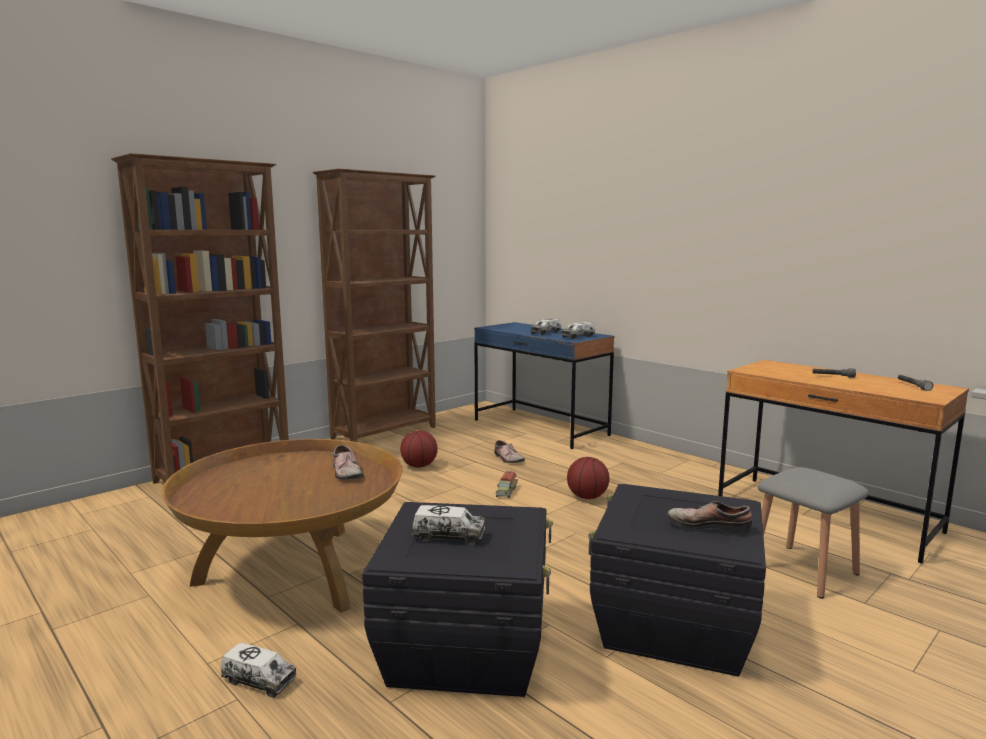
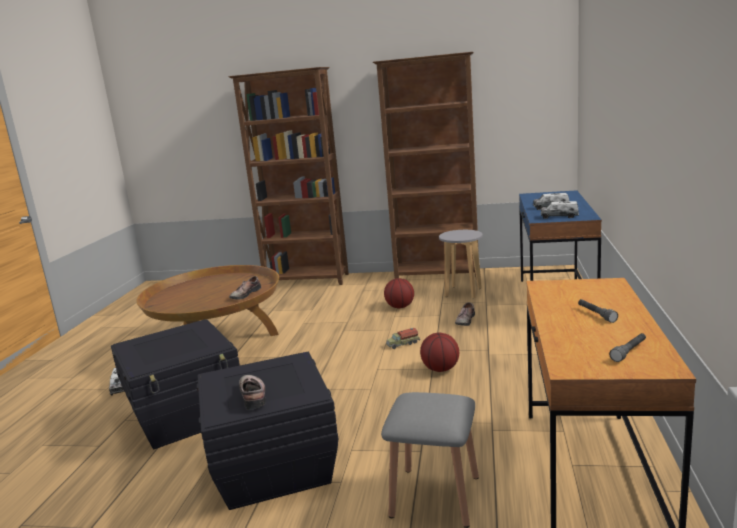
camera: 55 degrees right, 5 degrees up
toy truck [412,505,485,545] -> none
none -> grey stool [439,230,483,299]

